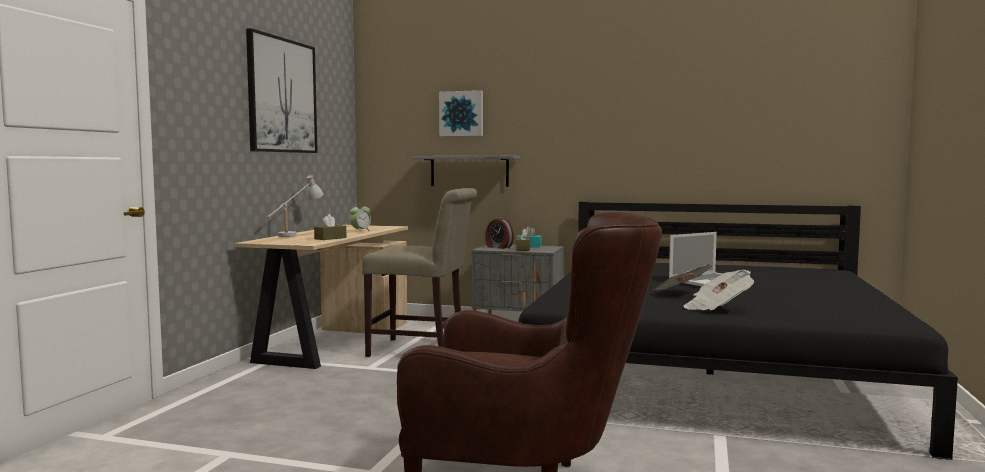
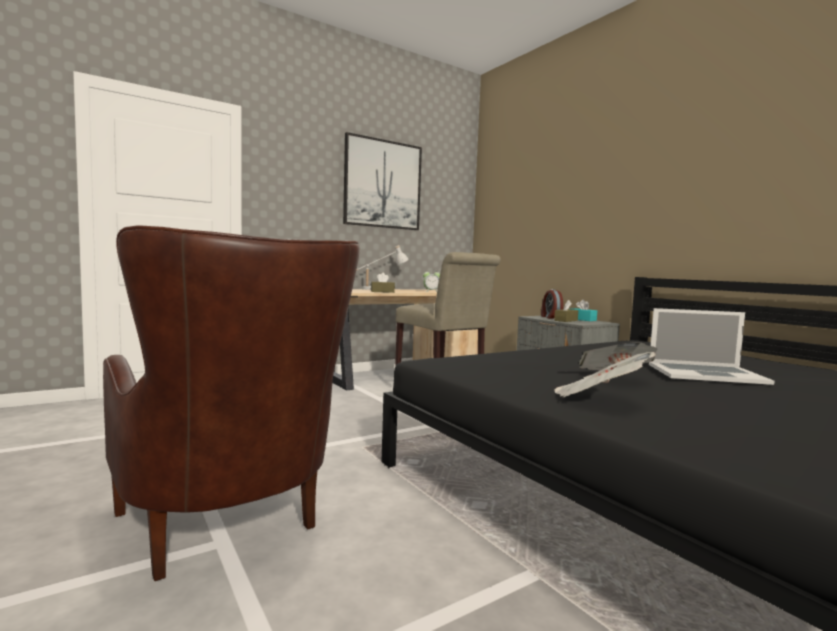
camera: 40 degrees right, 0 degrees up
grey shelf [411,156,520,187] -> none
picture [439,90,483,136] -> none

